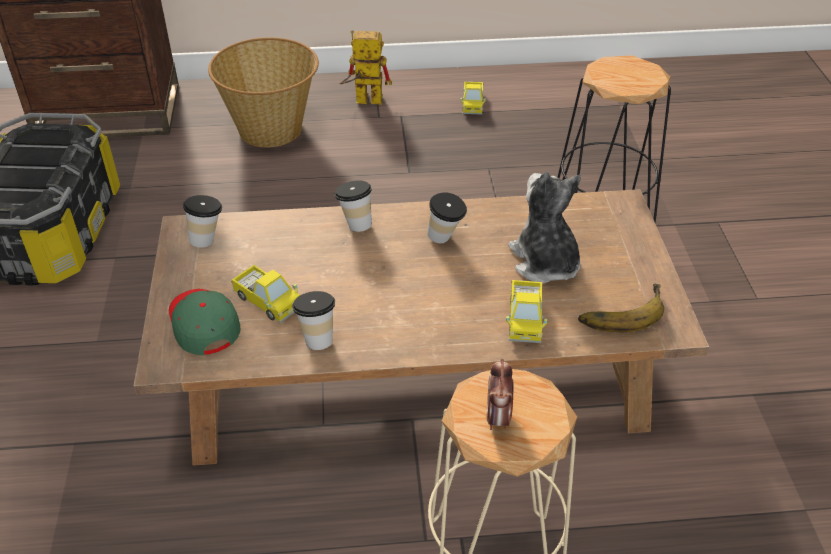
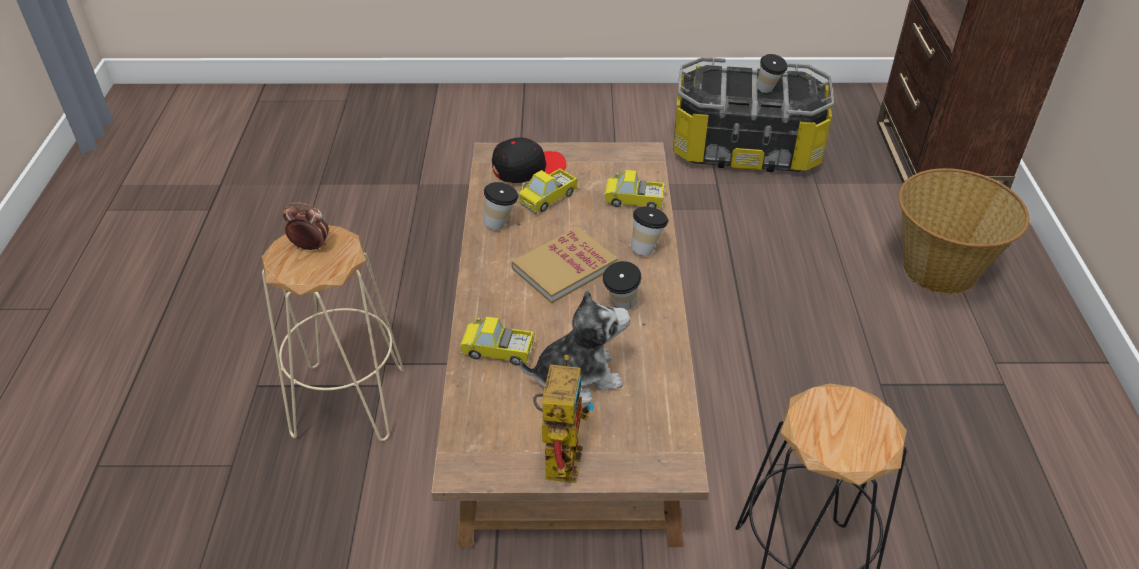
camera: 95 degrees right, 0 degrees up
green cap [169,289,241,355] -> black cap [492,137,566,183]
cup [183,195,222,248] -> cup moved to [756,54,788,93]
toy robot [340,30,392,105] -> toy robot moved to [533,355,594,483]
toy truck [460,82,486,115] -> toy truck moved to [604,170,665,209]
banana [578,284,664,332] -> none
none -> book [511,227,618,303]

